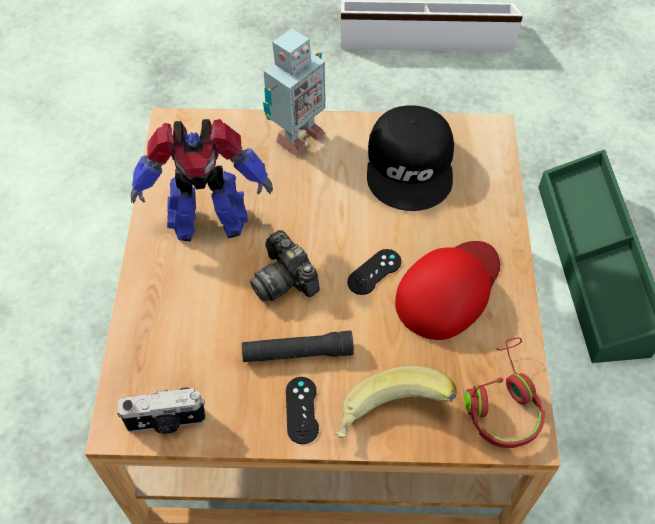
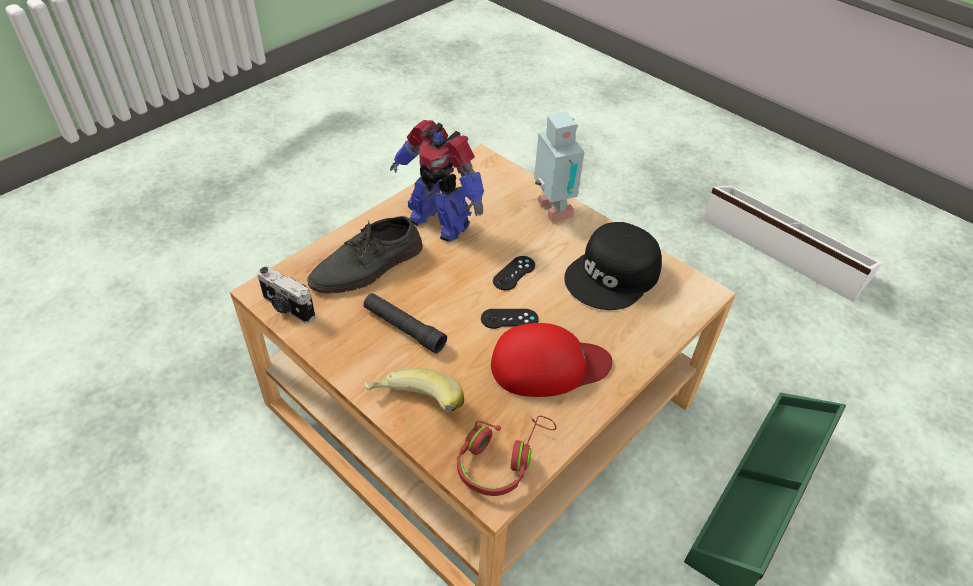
camera: 40 degrees right, 10 degrees down
camera [250,230,320,302] -> none
toy robot [263,28,326,157] -> toy robot turned 105 degrees counterclockwise [534,112,584,222]
black game controller [286,377,319,444] -> black game controller moved to [493,256,535,290]
none -> grey shoe [307,216,423,293]

